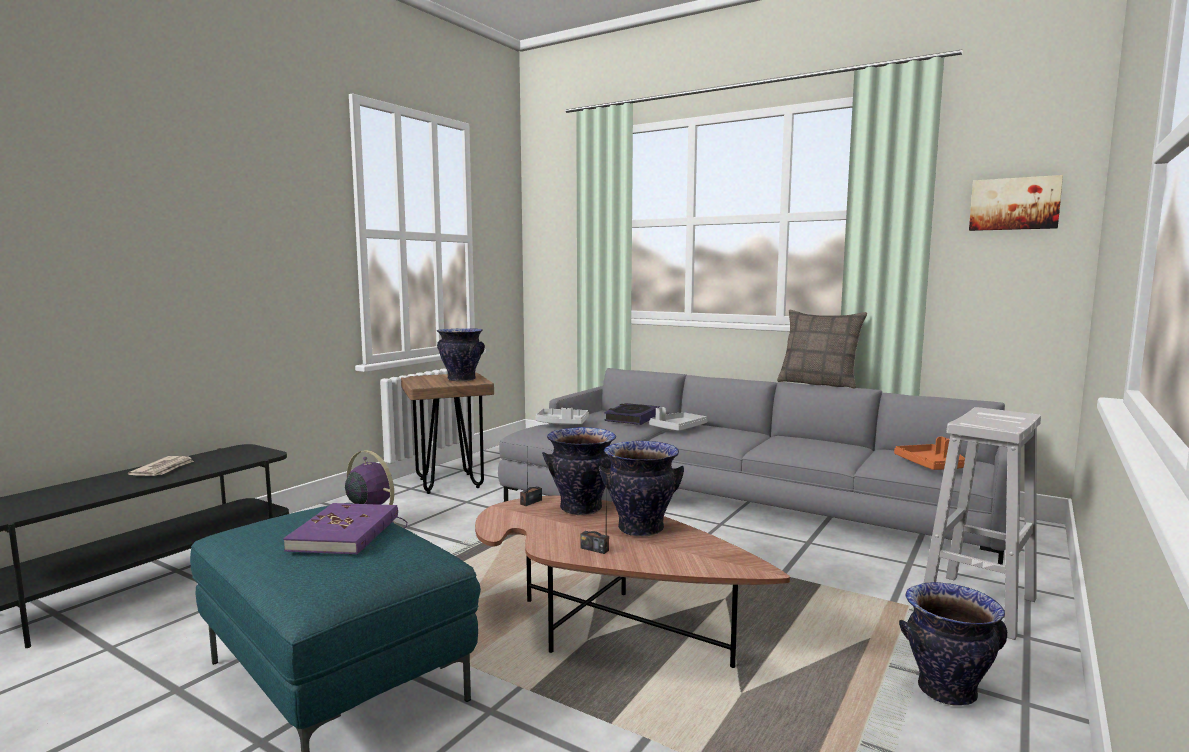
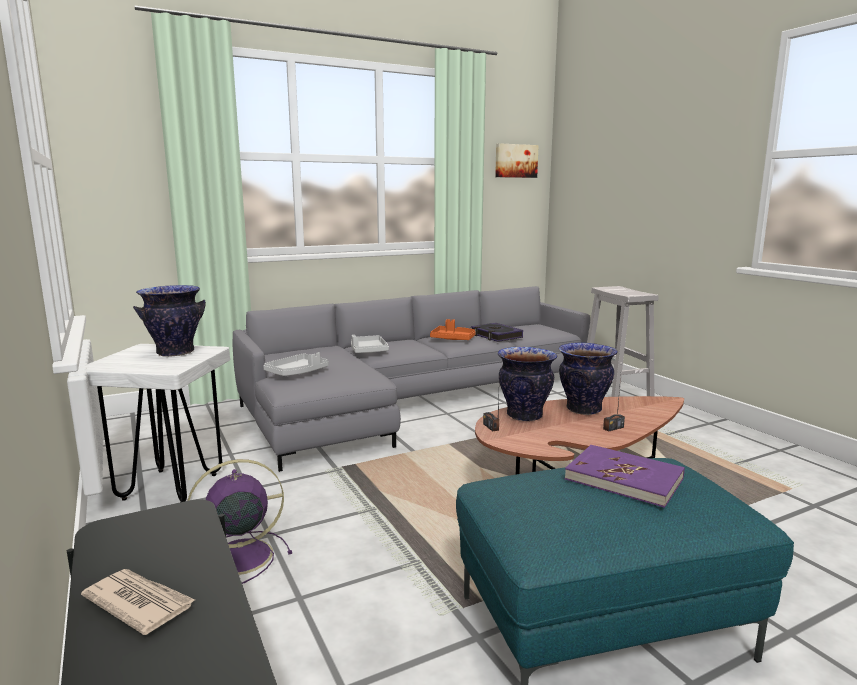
camera: 60 degrees left, 5 degrees up
brown stool [401,373,494,494] -> white stool [79,344,230,502]
book [604,403,660,425] -> book moved to [471,323,523,342]
pillow [777,310,867,388] -> none
orange tray [894,437,965,470] -> orange tray moved to [430,319,476,340]
vase [899,582,1007,706] -> none

